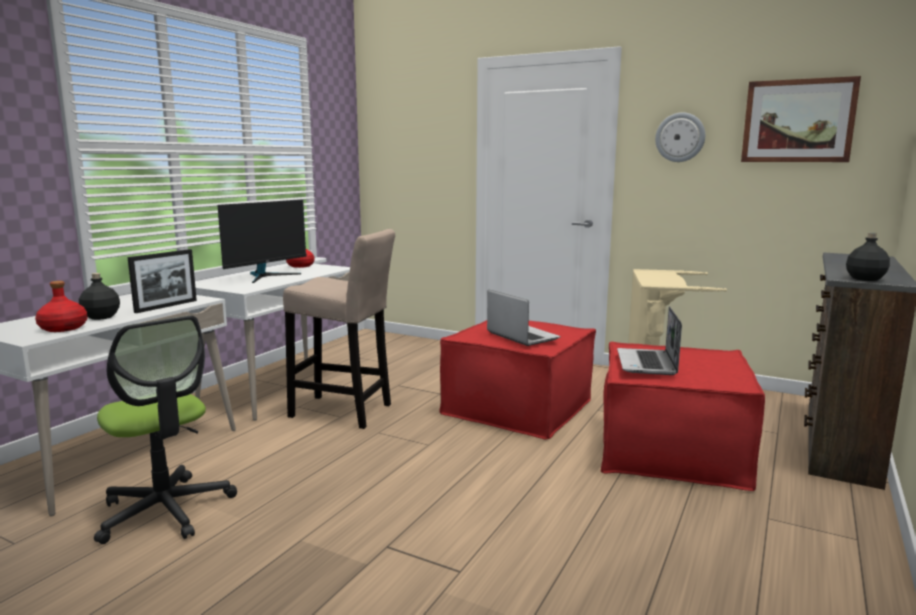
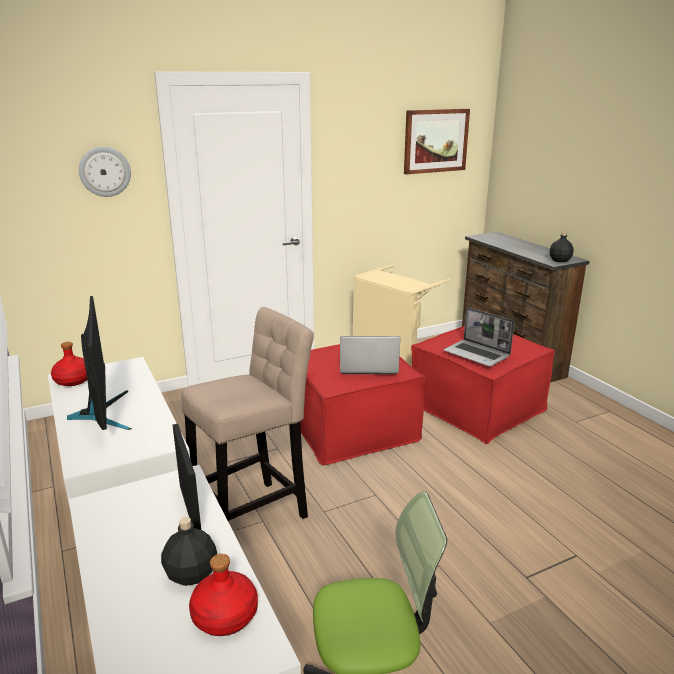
camera: 55 degrees left, 10 degrees up
wall clock [655,112,705,162] -> wall clock moved to [79,146,131,197]

